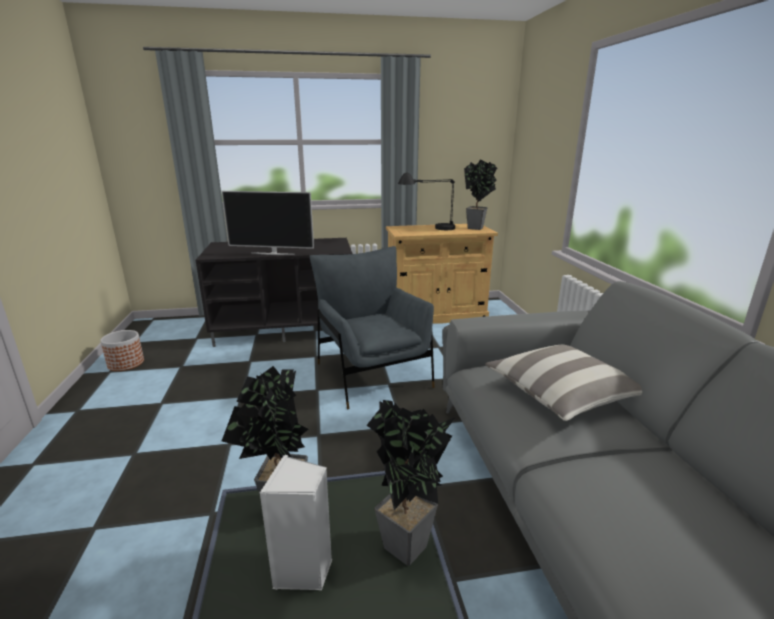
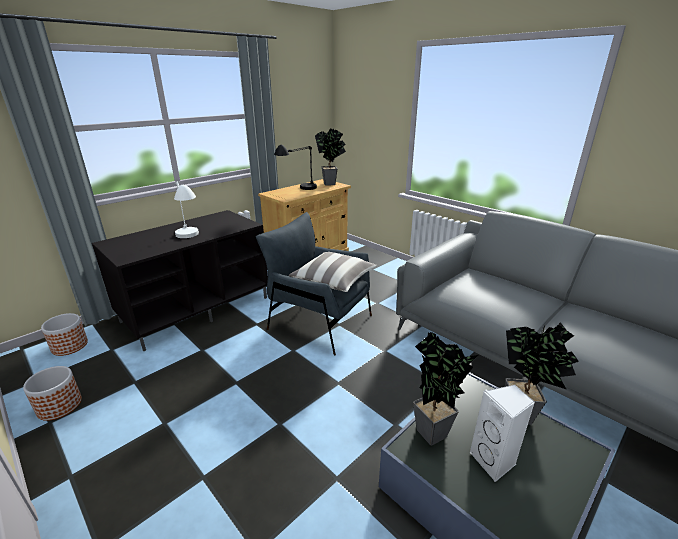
camera: 35 degrees left, 5 degrees up
television [221,191,314,255] -> white table lamp [174,181,199,238]
pillow [485,345,642,421] -> pillow moved to [289,252,377,292]
none -> planter [41,313,88,356]

